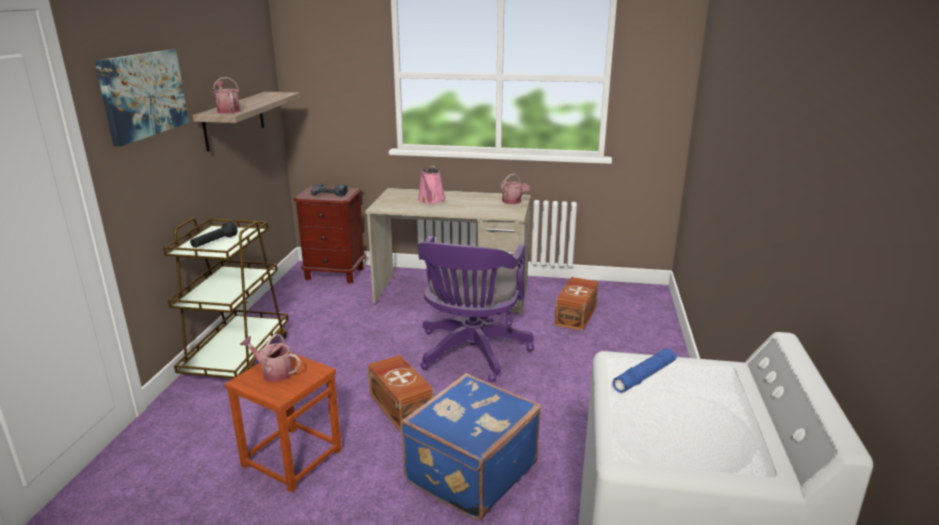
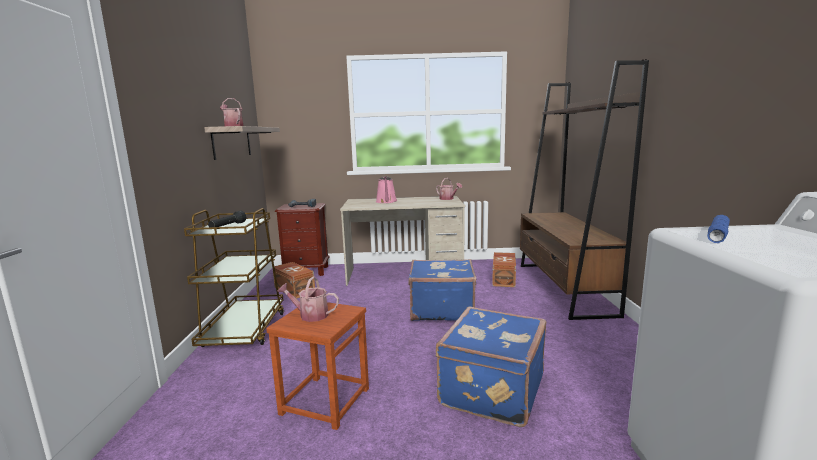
camera: 10 degrees left, 10 degrees down
picture [95,49,189,147] -> none
brown storage box [368,355,434,432] -> brown storage box moved to [273,262,315,299]
purple office chair [417,236,534,382] -> blue suitcase [409,259,477,321]
none -> brown bookcase [520,60,649,320]

